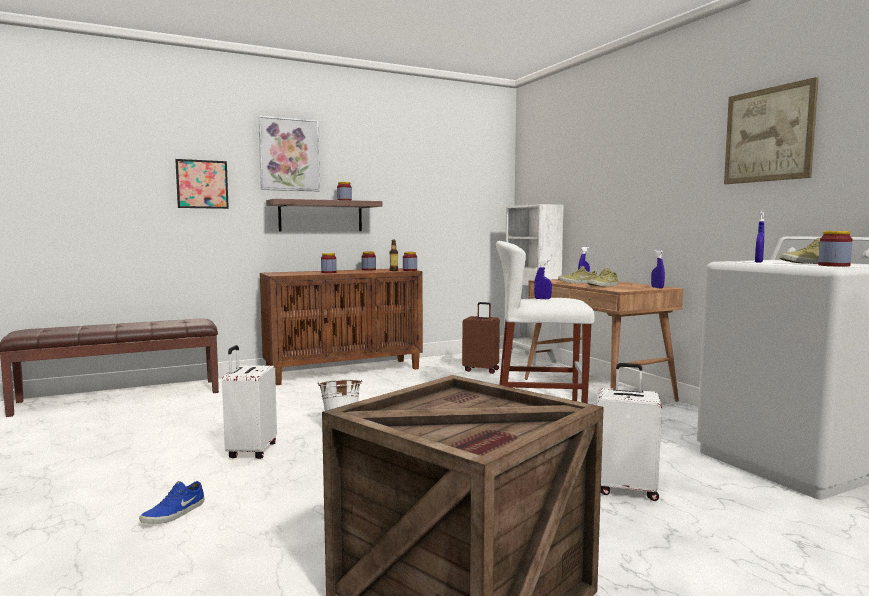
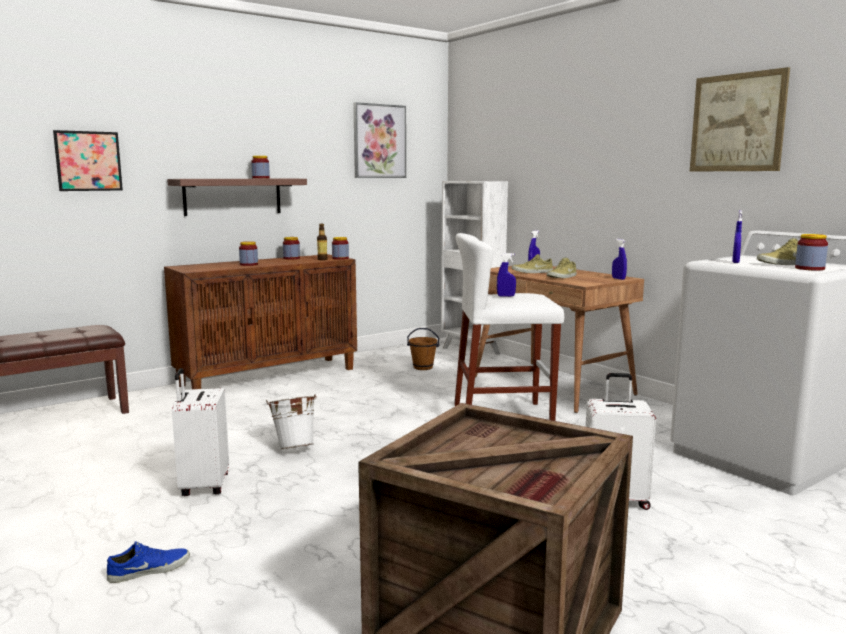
camera: 10 degrees left, 5 degrees up
blue shoe [139,481,204,524] -> blue shoe turned 135 degrees counterclockwise [107,541,190,583]
picture [258,115,320,192] -> picture moved to [353,102,406,178]
brown suitcase [462,302,500,374] -> brown bucket [407,328,439,370]

